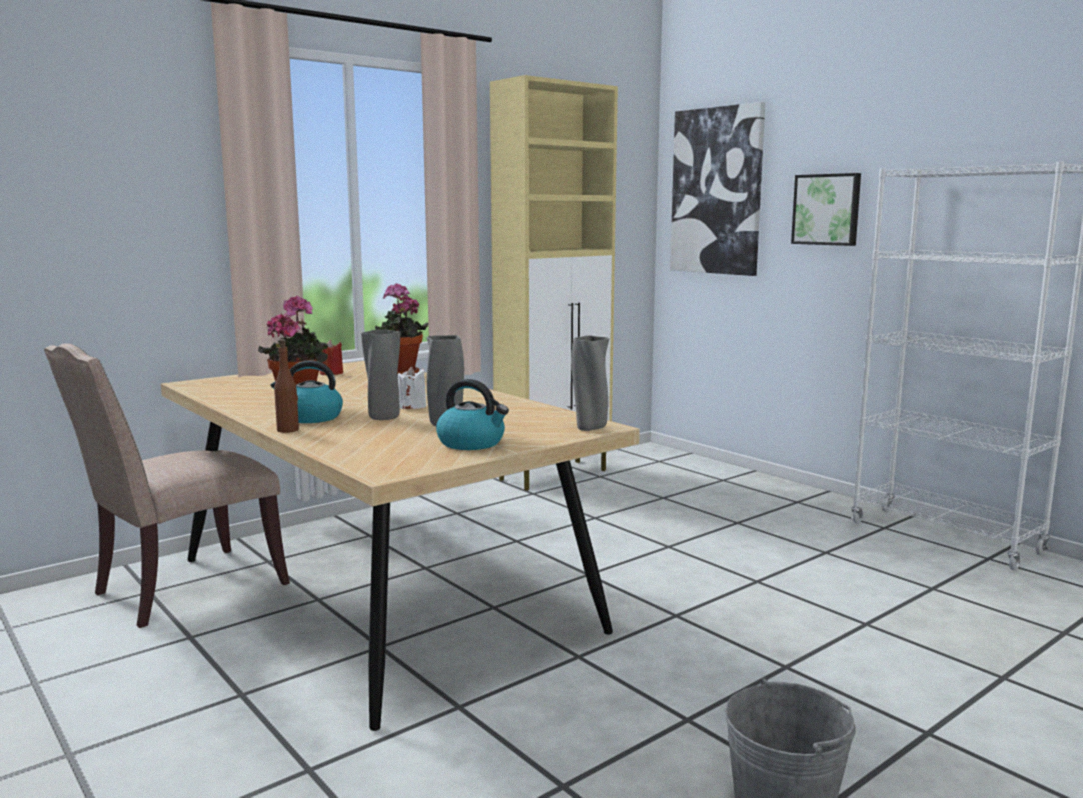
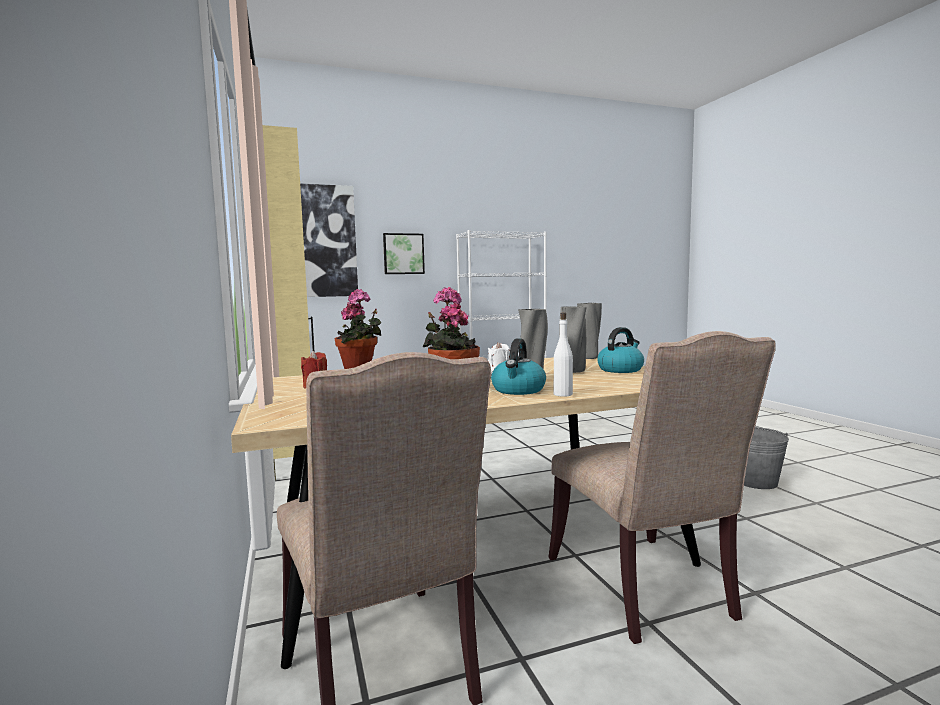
camera: 70 degrees left, 5 degrees down
brown bottle [274,339,299,433] -> white bottle [554,312,573,397]
none -> beige chair [548,331,776,644]

